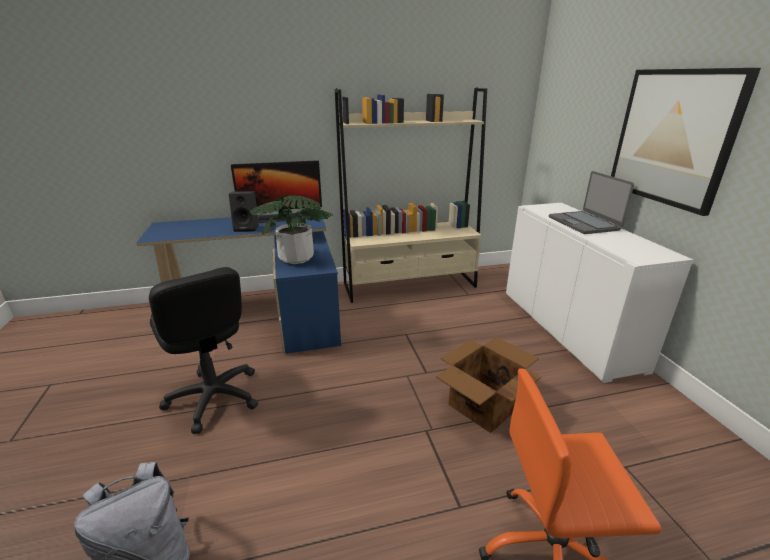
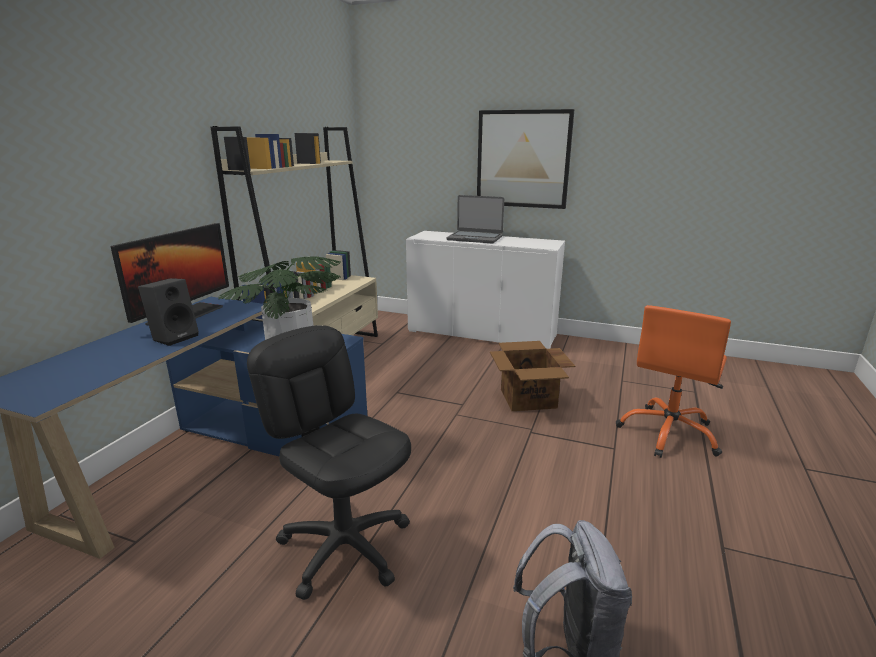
camera: 55 degrees left, 5 degrees down
black office chair [149,267,258,434] -> black office chair turned 135 degrees counterclockwise [247,325,411,600]

